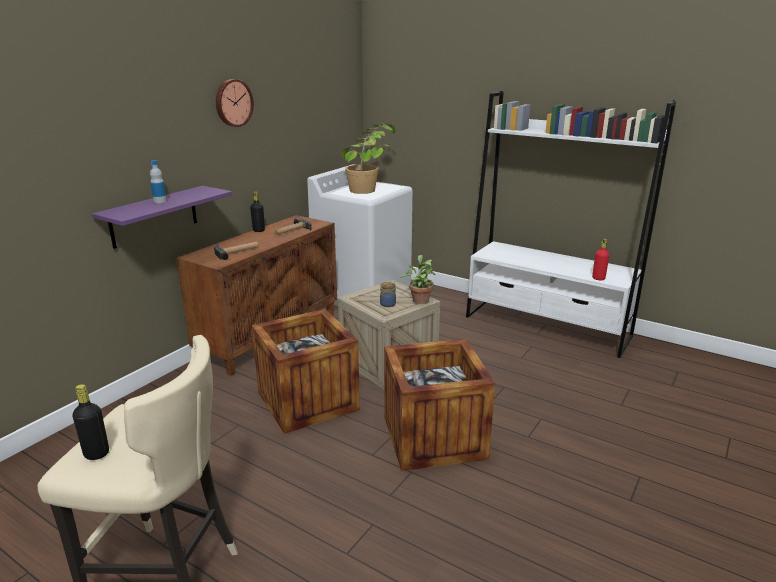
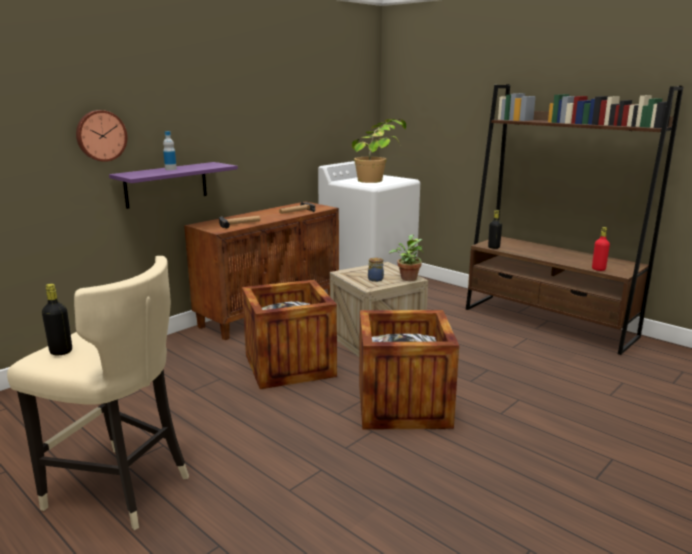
camera: 10 degrees right, 5 degrees down
wall clock [216,79,254,127] -> wall clock moved to [76,110,127,162]
black bottle [250,192,265,232] -> black bottle moved to [488,210,502,249]
white bookcase [466,91,676,358] -> brown bookcase [466,84,683,355]

